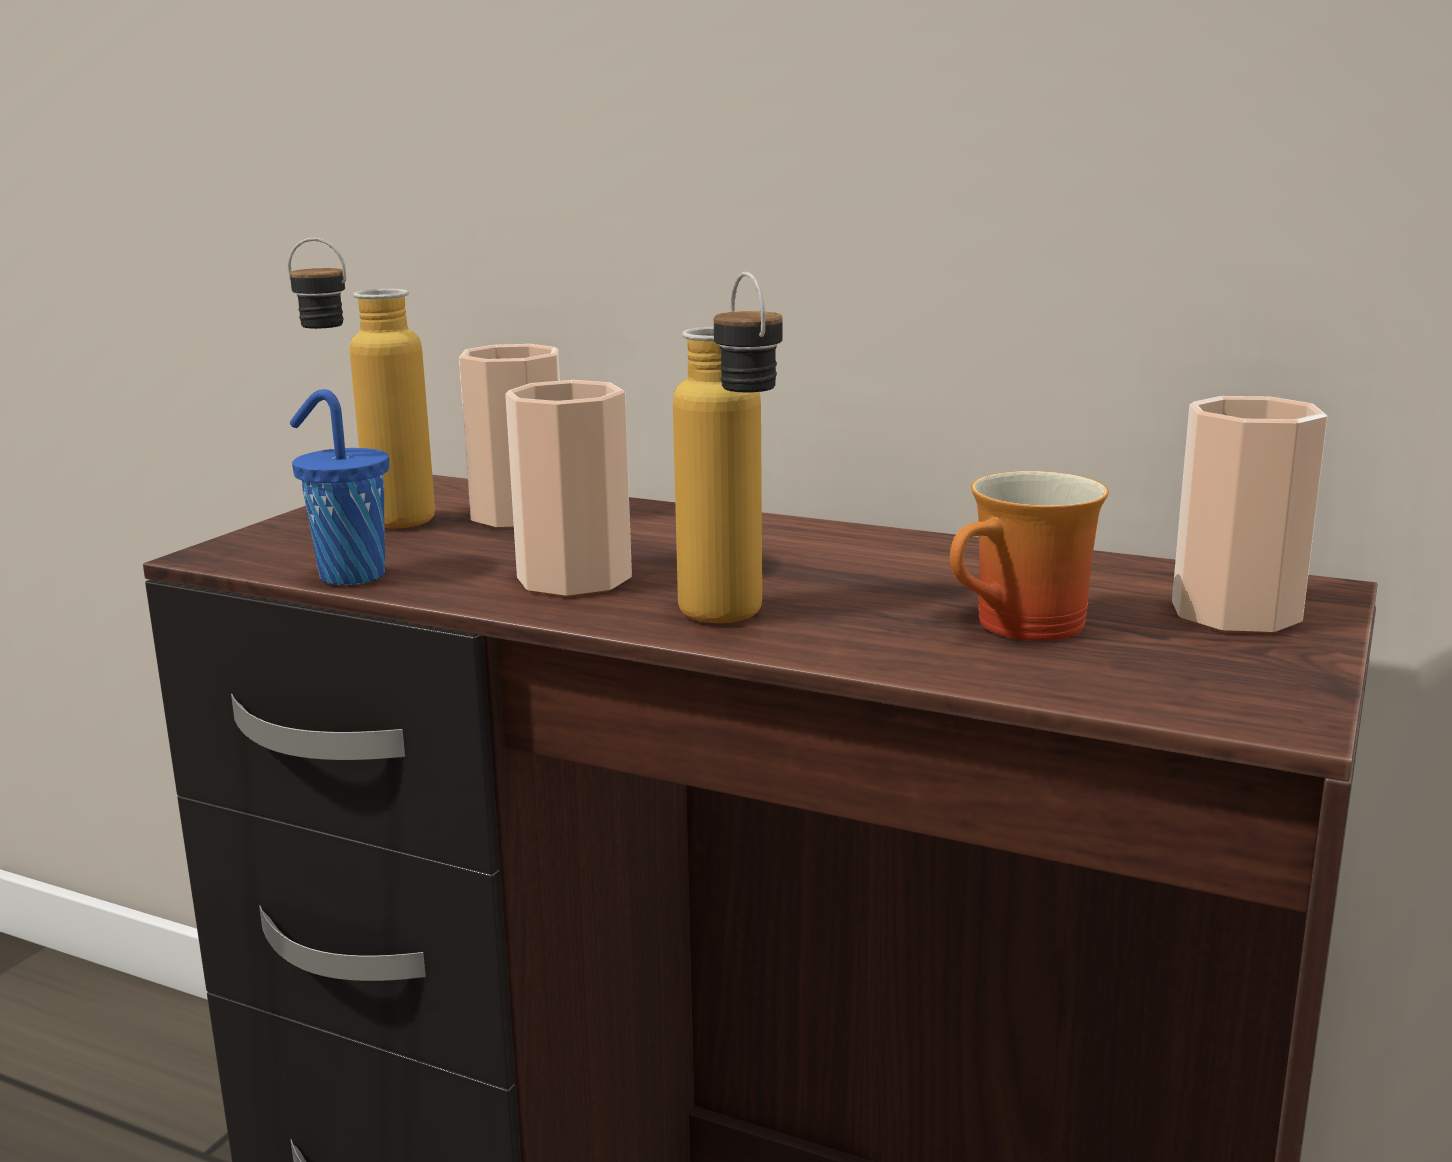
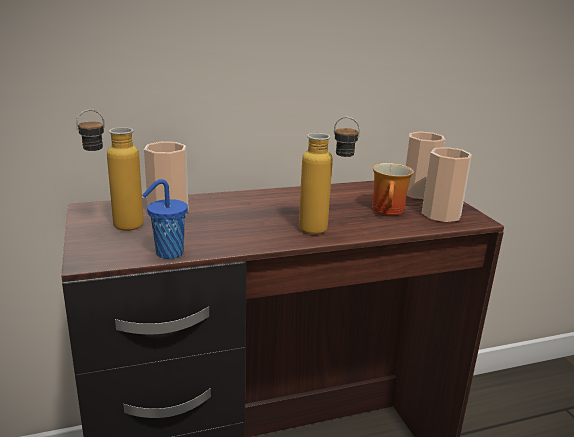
camera: 45 degrees left, 5 degrees up
cup [505,380,632,597] -> cup moved to [422,147,472,222]

